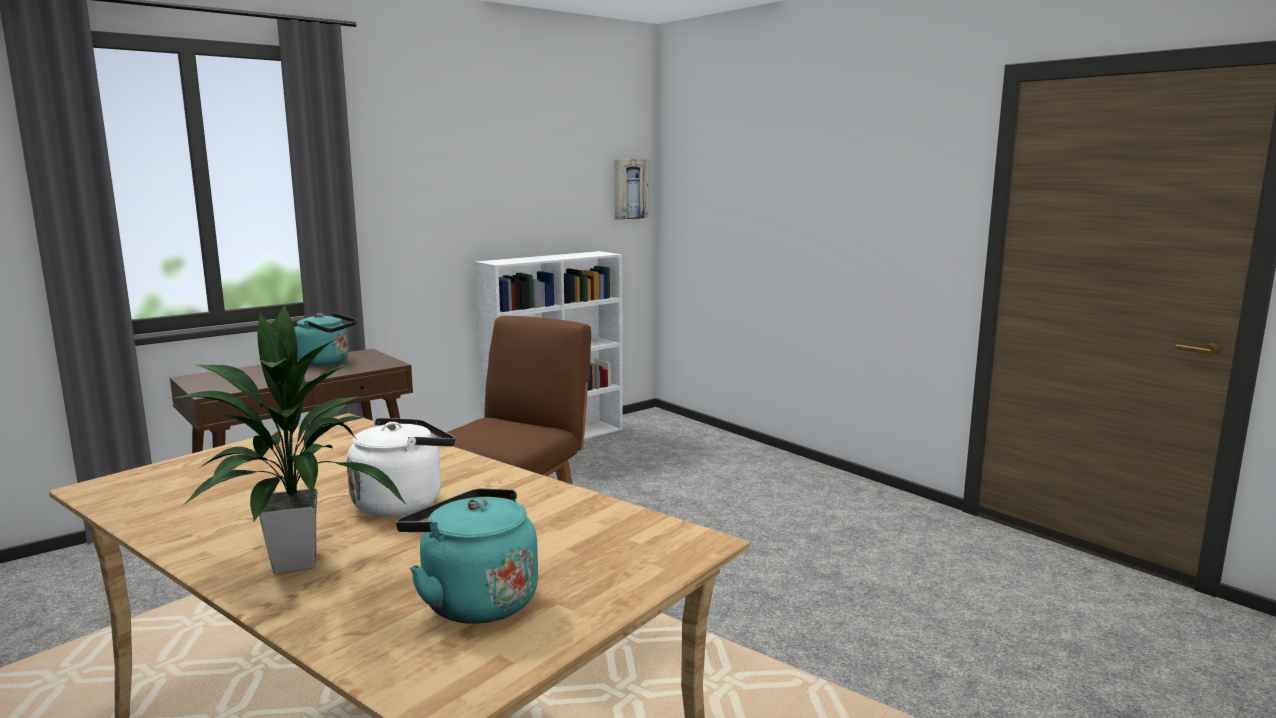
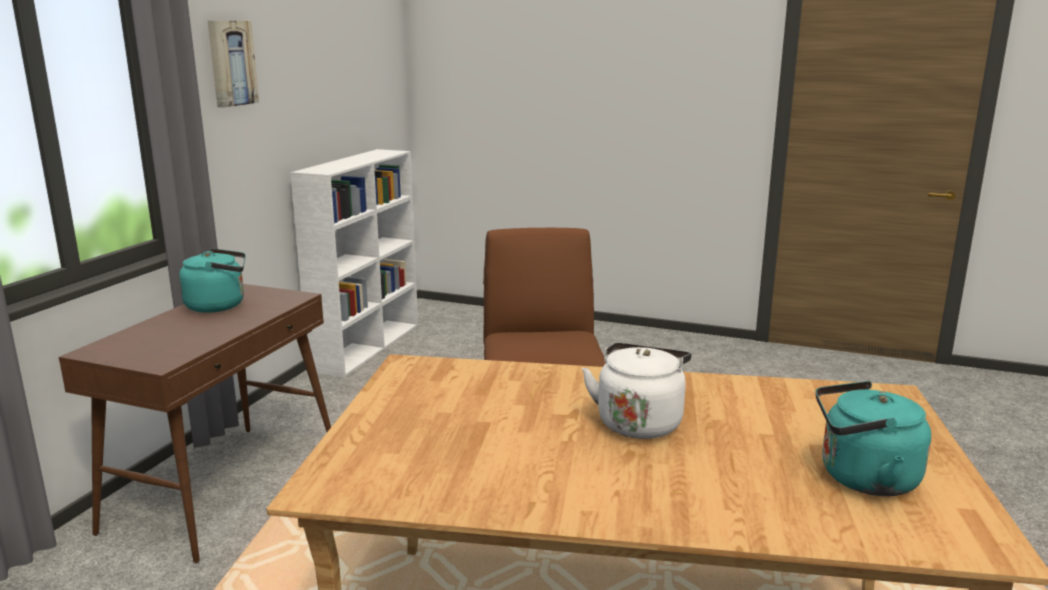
camera: 30 degrees left, 5 degrees up
potted plant [173,305,407,573] -> none
picture [614,159,648,220] -> picture moved to [208,21,259,108]

